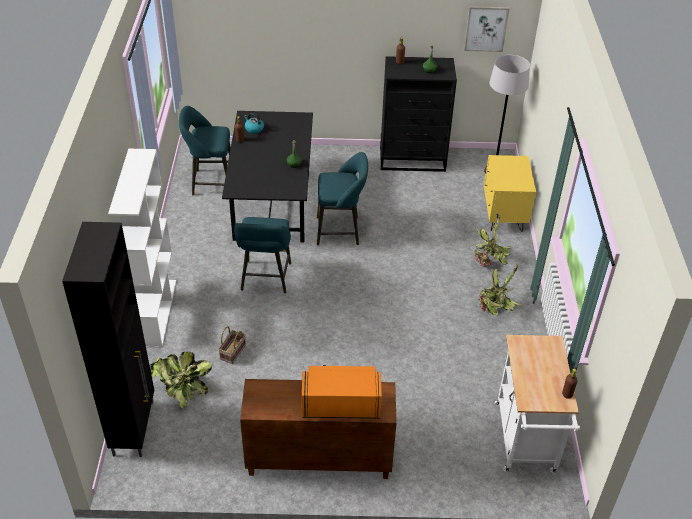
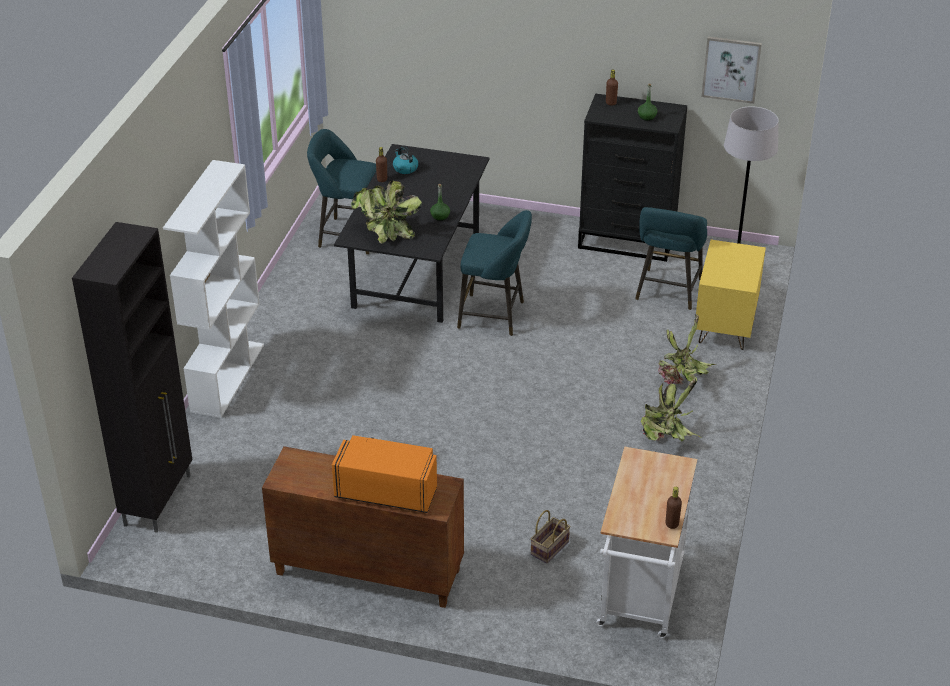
camera: 15 degrees right, 5 degrees down
potted plant [150,352,212,408] -> potted plant moved to [351,181,422,244]
basket [218,326,246,364] -> basket moved to [530,510,570,563]
turquoise stool [234,217,291,293] -> turquoise stool moved to [635,207,707,310]

